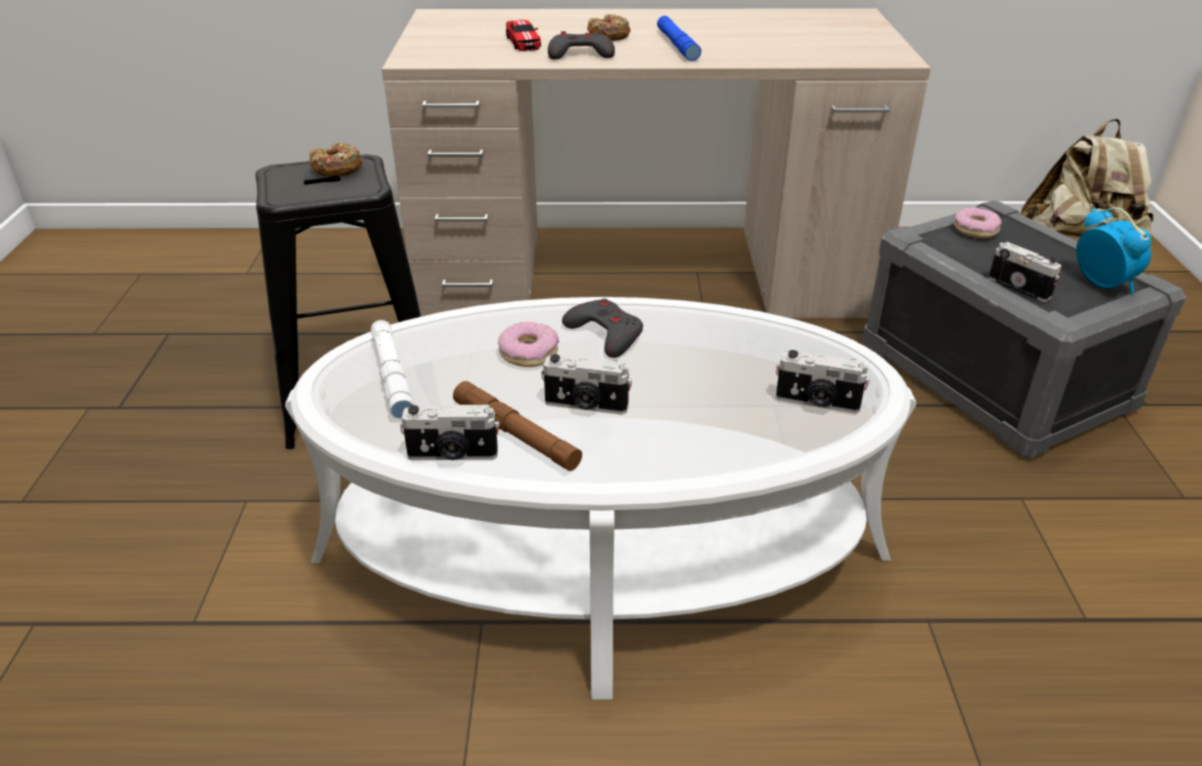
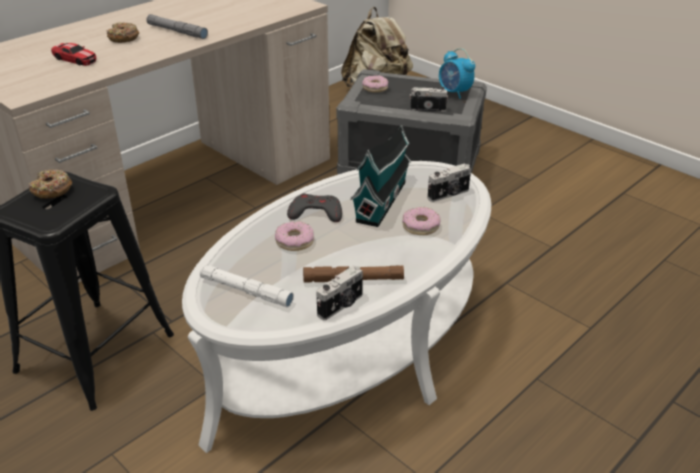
camera: 45 degrees left, 0 degrees up
camera [541,354,632,414] -> none
grey game controller [548,31,615,59] -> none
blue flashlight [657,16,701,61] -> grey flashlight [146,14,208,39]
alarm clock [1076,207,1151,294] -> alarm clock turned 150 degrees counterclockwise [439,48,475,99]
none -> toy house [350,125,412,227]
none -> donut [402,207,440,235]

